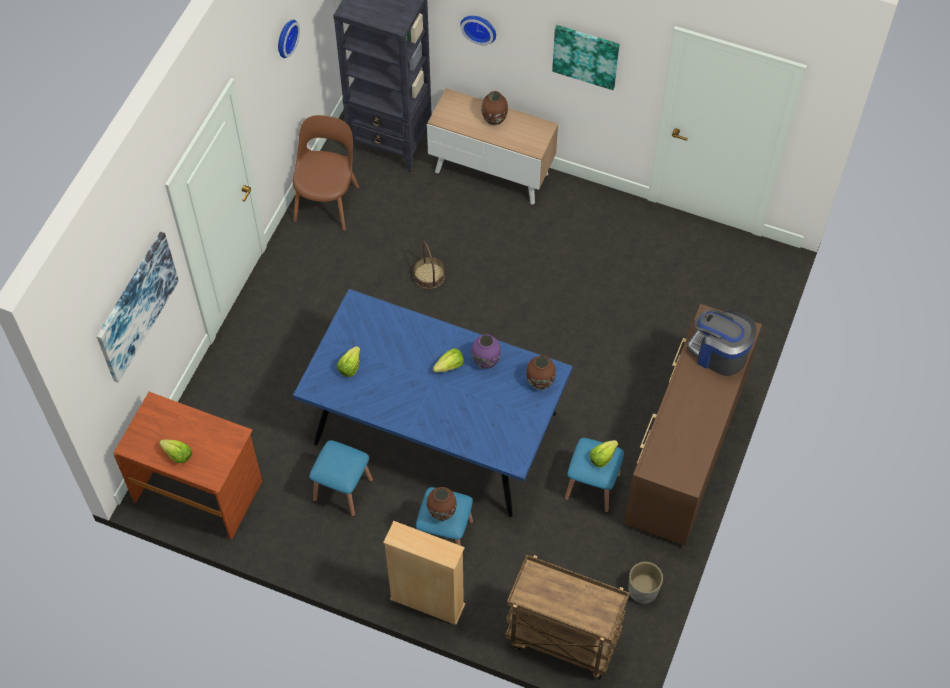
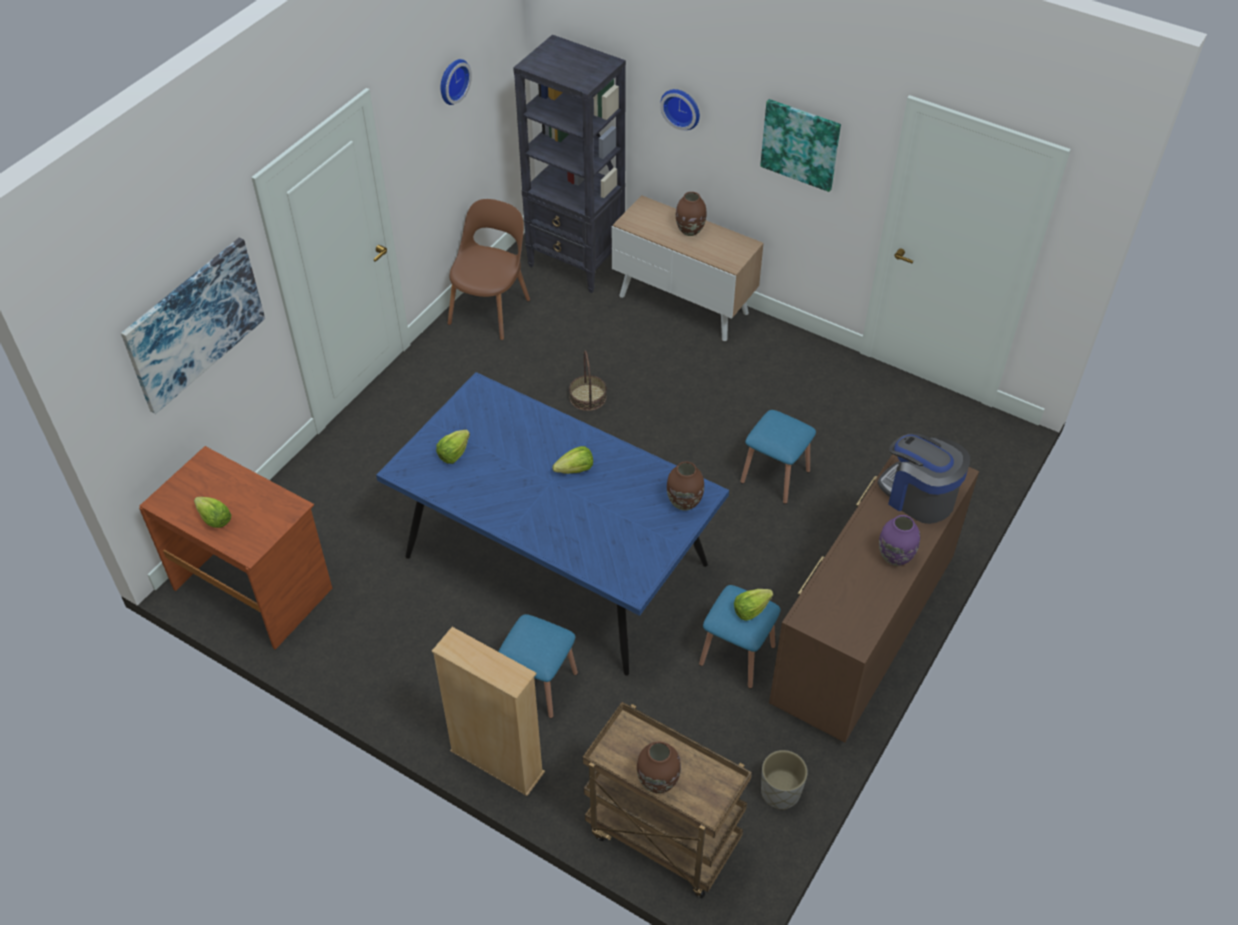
camera: 10 degrees right, 10 degrees down
blue stool [309,440,373,517] -> blue stool moved to [740,410,816,504]
brown vase [427,487,457,521] -> brown vase moved to [637,742,681,794]
purple vase [472,334,501,369] -> purple vase moved to [879,515,920,566]

